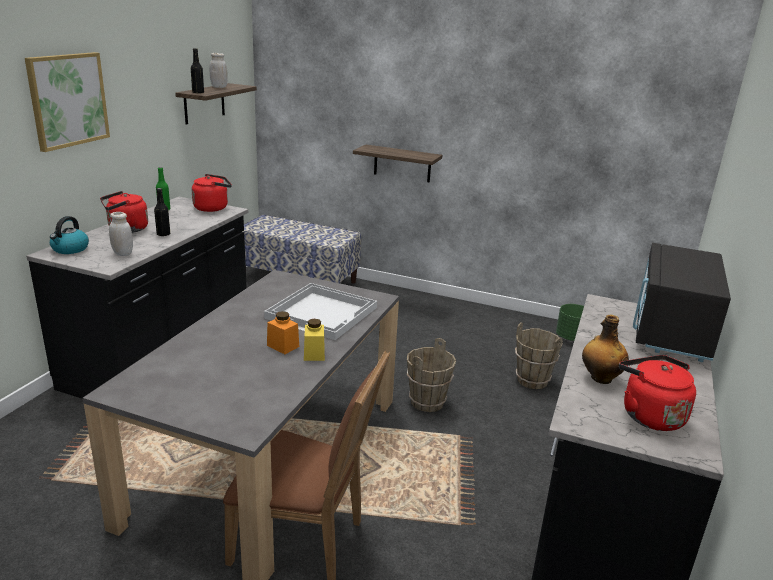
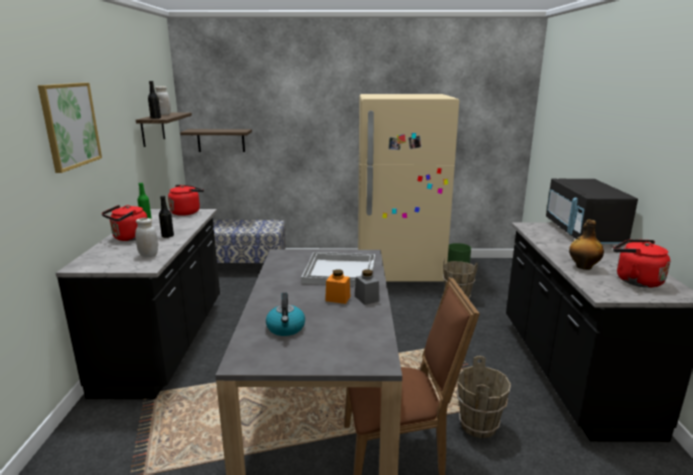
camera: 20 degrees left, 5 degrees down
kettle [50,216,89,254] -> kettle moved to [266,293,305,336]
yellow jar [304,319,325,361] -> grey jar [355,269,380,305]
shelf [353,145,442,182] -> shelf moved to [180,129,252,152]
brown bucket [407,338,456,412] -> brown bucket moved to [457,356,511,438]
none -> beige fridge [358,94,459,282]

